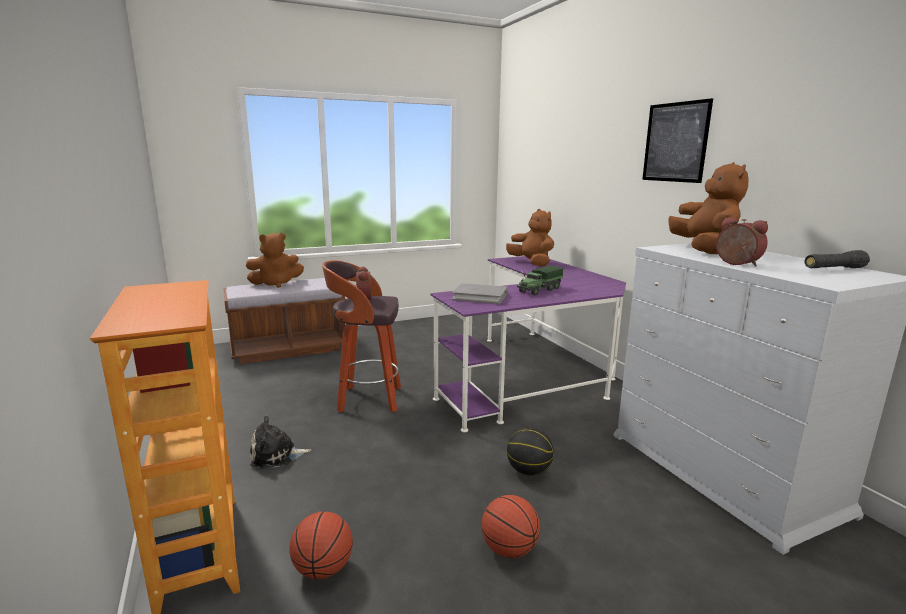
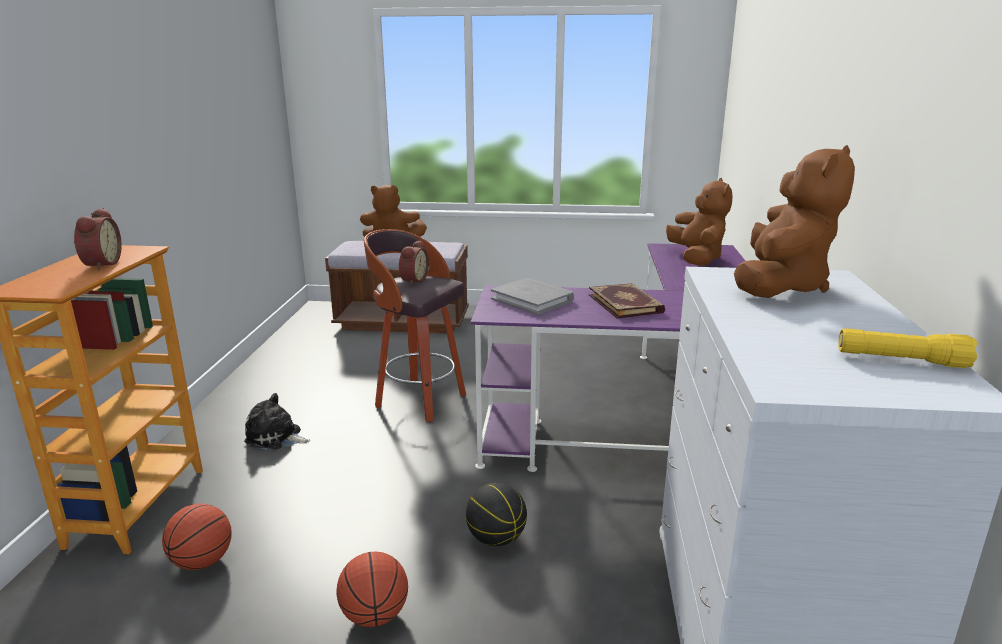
camera: 30 degrees right, 5 degrees up
toy truck [517,266,563,296] -> book [589,283,665,318]
picture [642,98,713,183] -> none
alarm clock [716,217,768,266] -> alarm clock moved to [74,208,122,270]
black flashlight [804,250,870,268] -> yellow flashlight [838,328,977,368]

